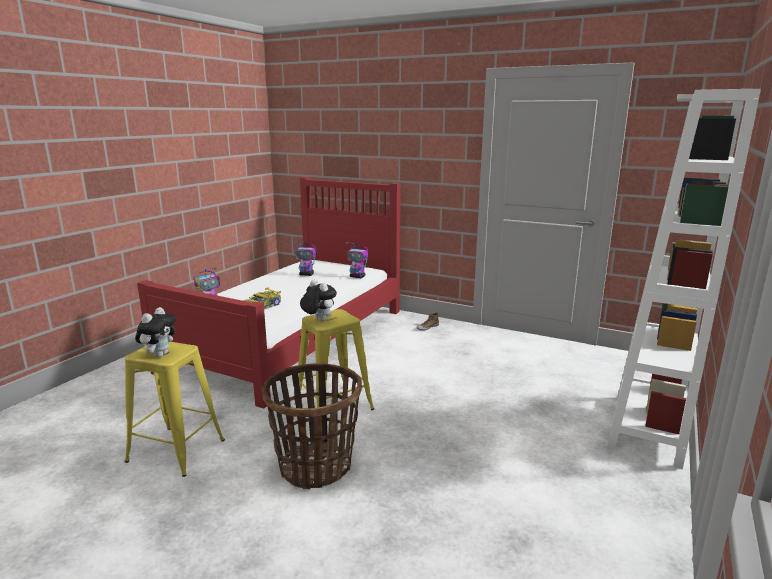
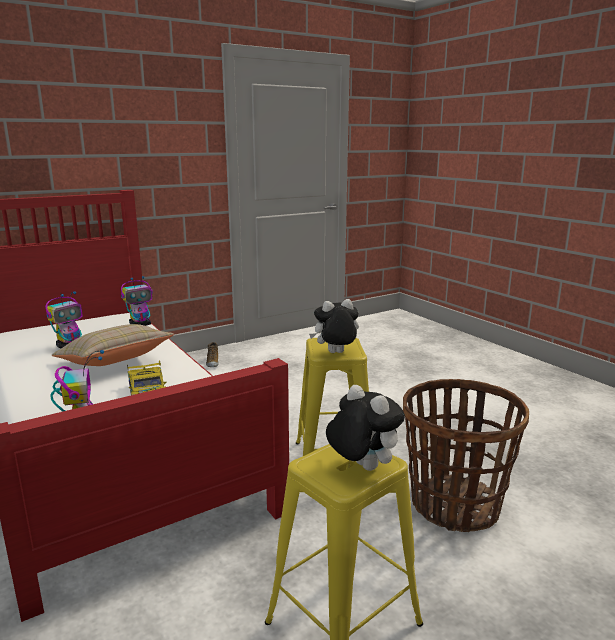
camera: 60 degrees left, 0 degrees up
white bookcase [606,89,761,470] -> none
none -> beige pillow [52,324,174,366]

